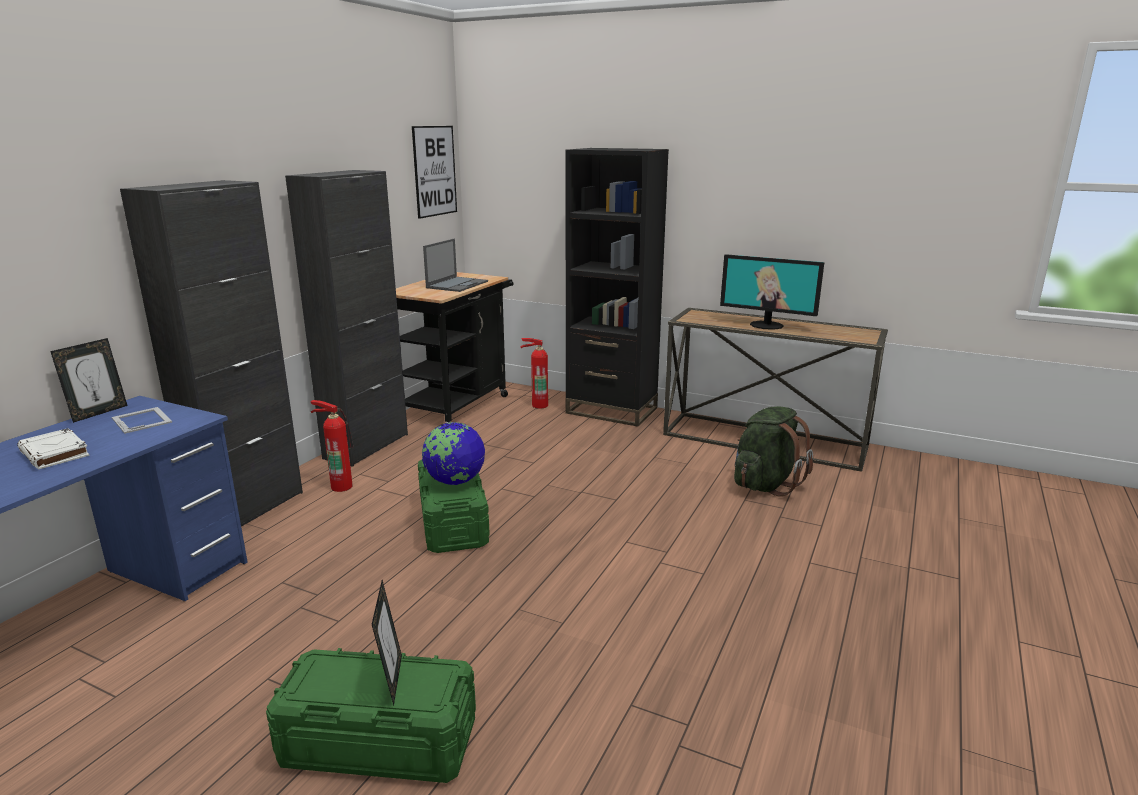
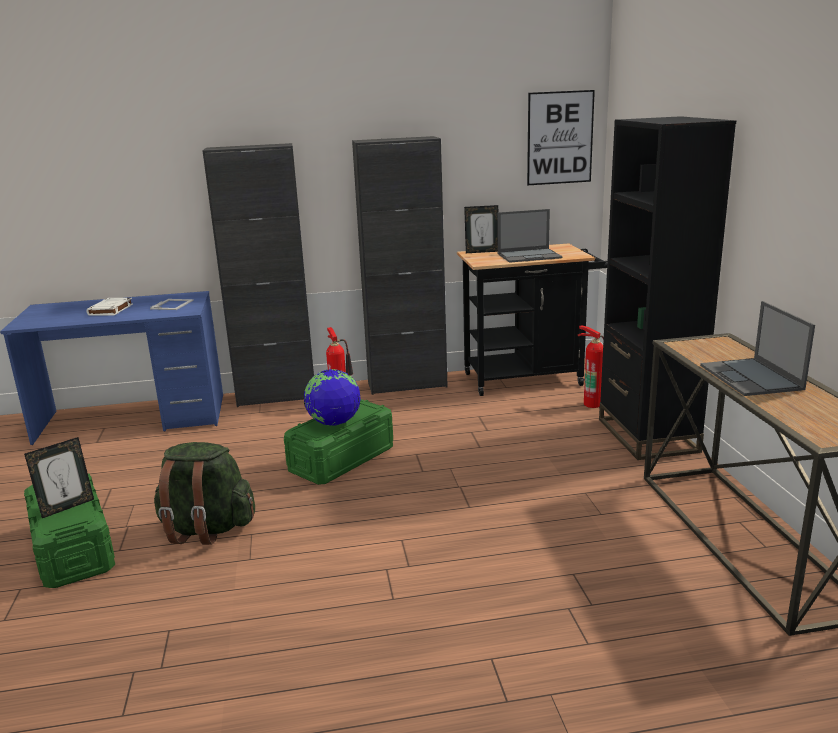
camera: 55 degrees right, 0 degrees up
picture frame [50,338,128,423] -> picture frame moved to [464,205,498,253]
monitor [720,254,824,330] -> laptop [700,301,815,396]
green backpack [734,406,813,497] -> green backpack moved to [154,442,255,545]

